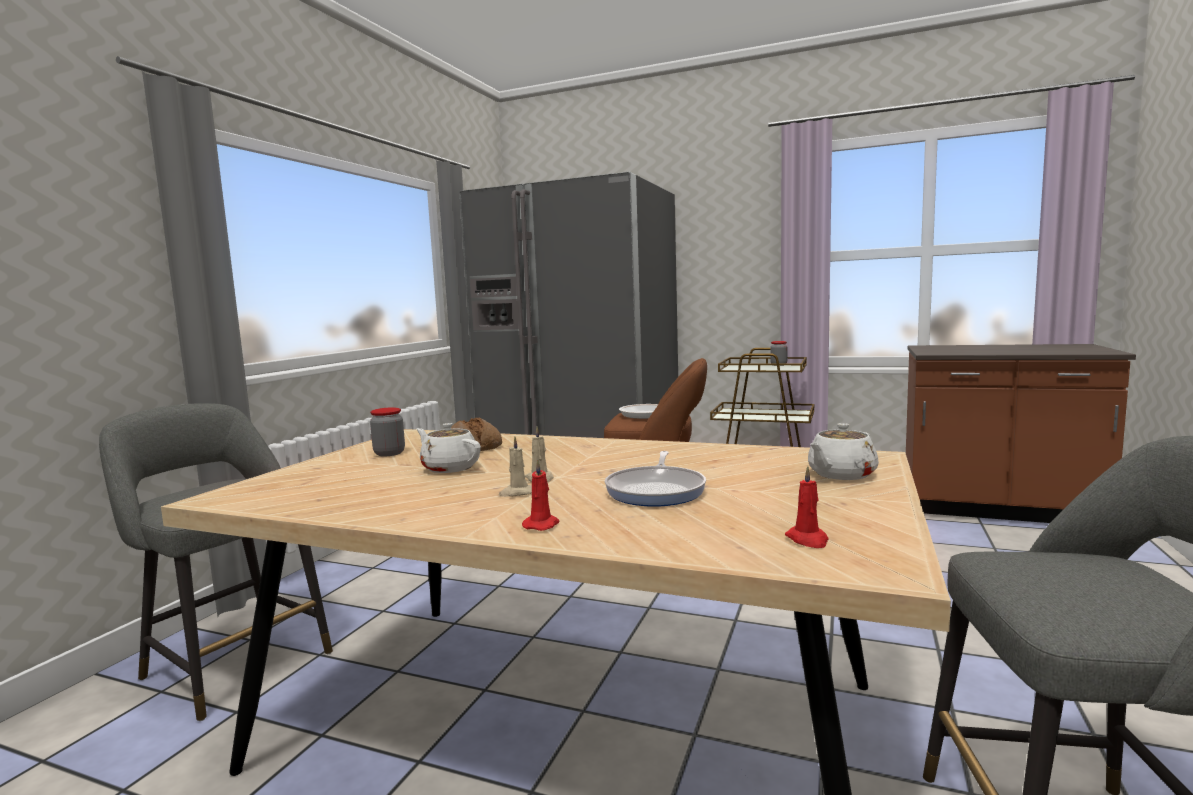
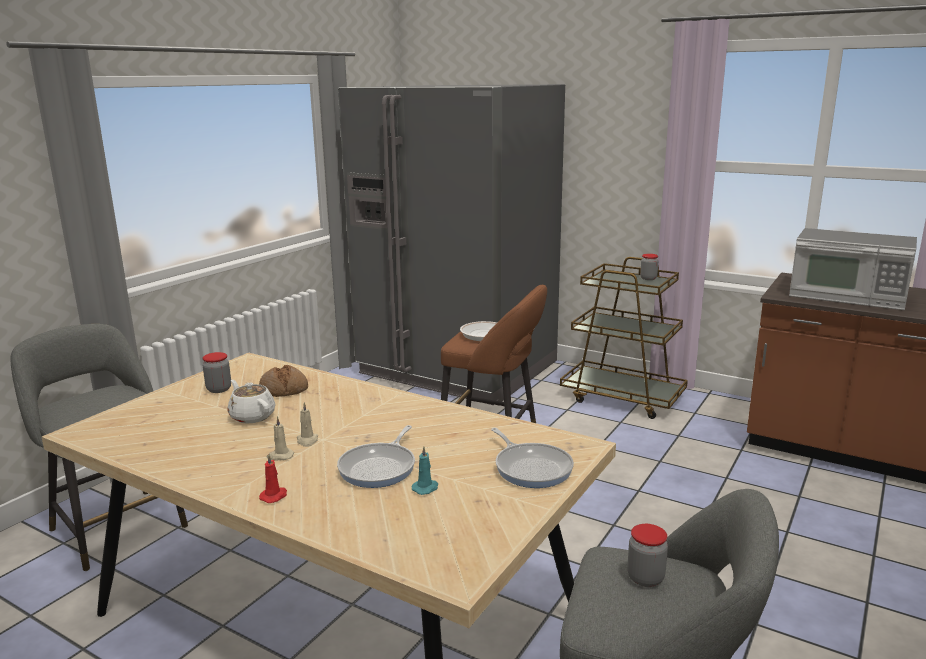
camera: 10 degrees right, 10 degrees up
red candle [785,466,829,548] -> none
white teapot [808,423,879,480] -> frying pan [491,428,574,488]
none -> turquoise candle [412,446,438,495]
none -> jar [627,524,668,587]
none -> microwave [789,228,917,310]

